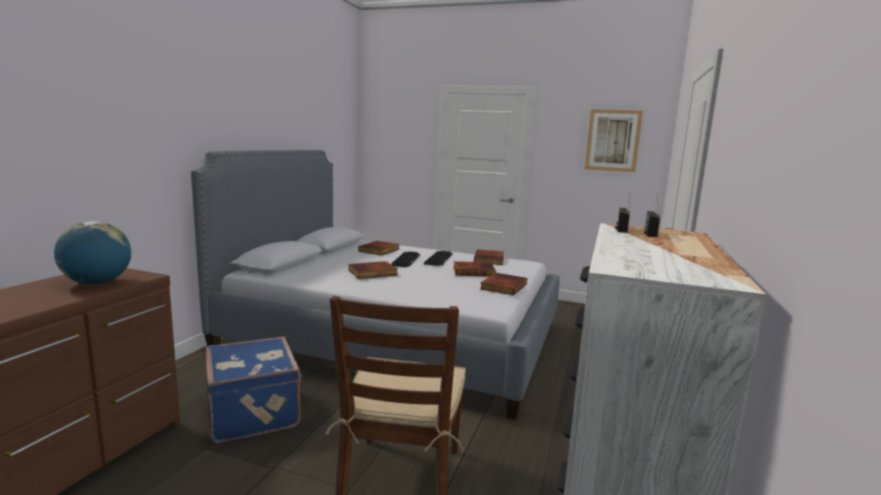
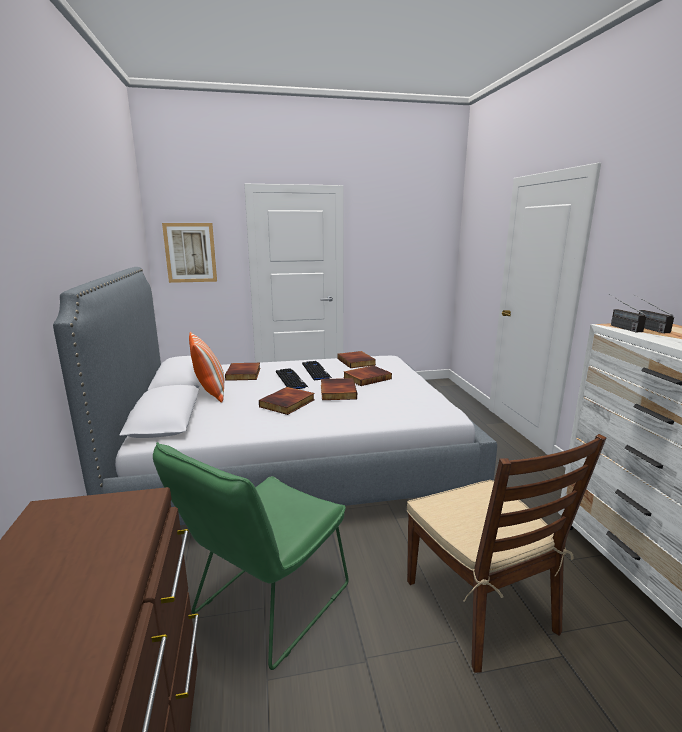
camera: 30 degrees left, 5 degrees up
globe [54,221,131,285] -> none
blue suitcase [206,336,302,443] -> green chair [153,442,349,670]
book [480,273,527,296] -> book moved to [321,378,357,400]
picture [585,109,643,172] -> picture moved to [162,223,217,283]
none -> pillow [189,332,224,403]

